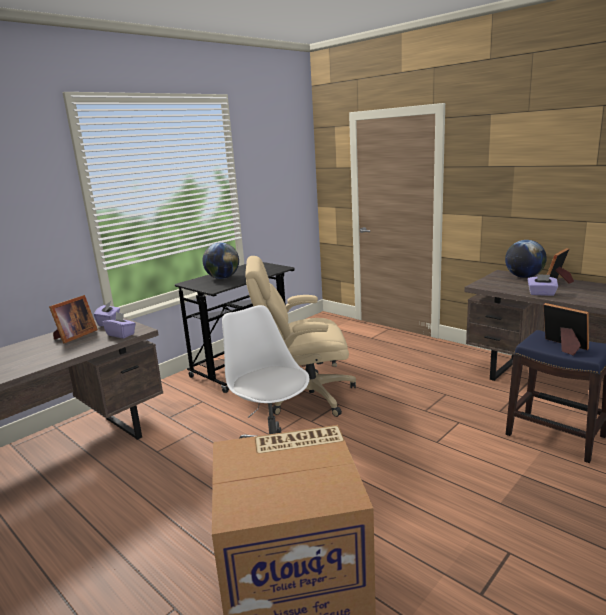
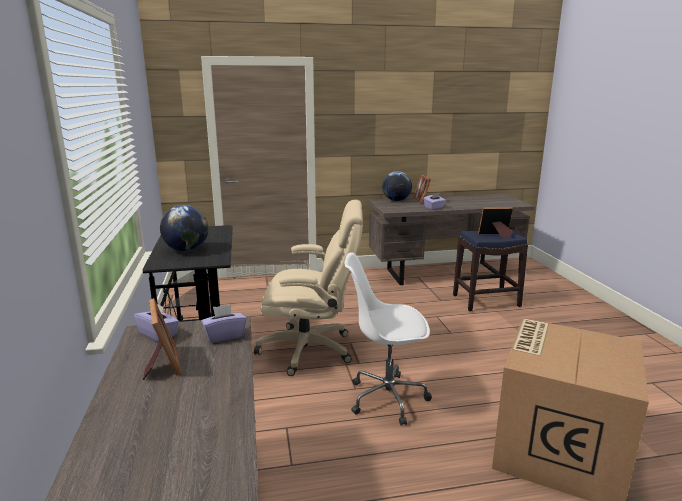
camera: 55 degrees left, 0 degrees up
beige office chair [245,256,356,417] -> beige office chair turned 120 degrees counterclockwise [254,200,363,376]

